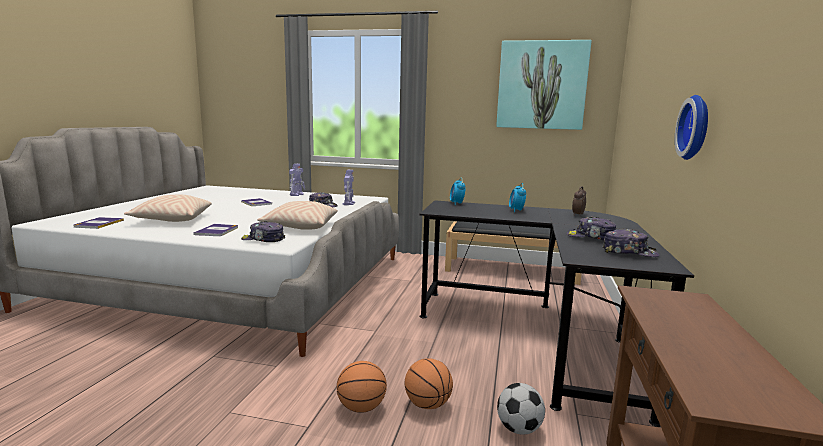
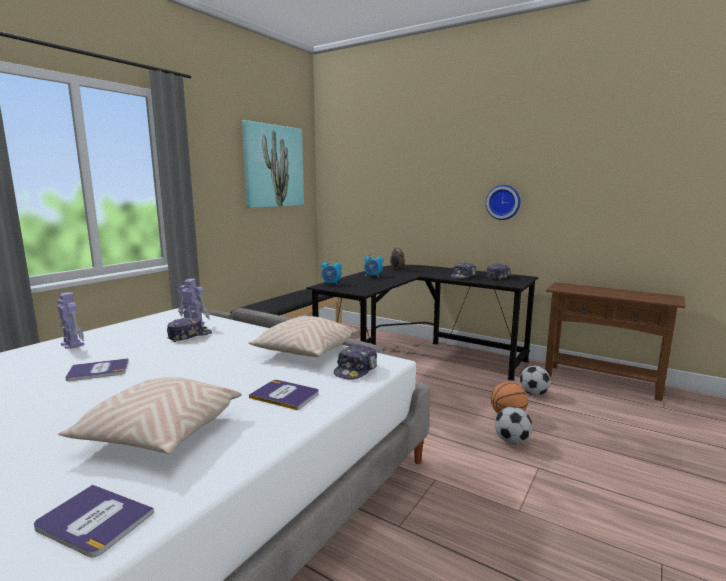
camera: 70 degrees left, 0 degrees up
basketball [337,361,387,413] -> football [495,407,532,444]

